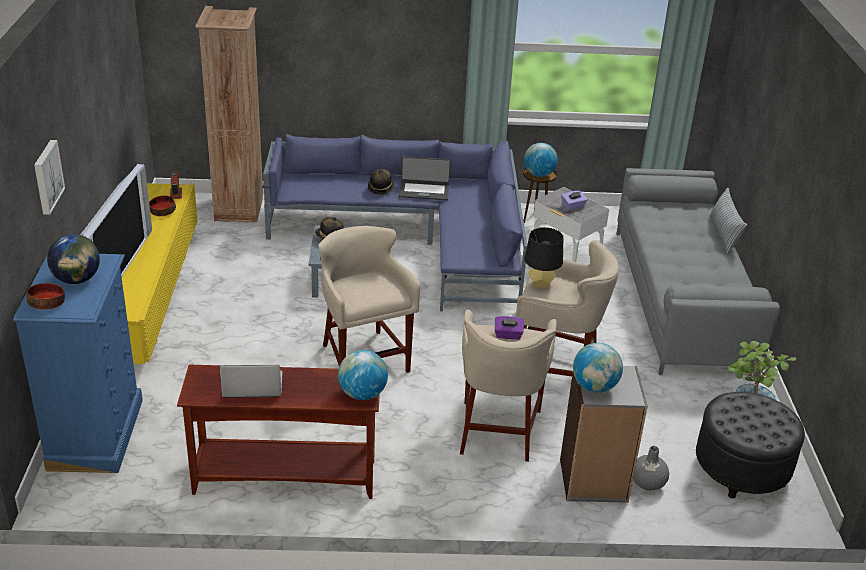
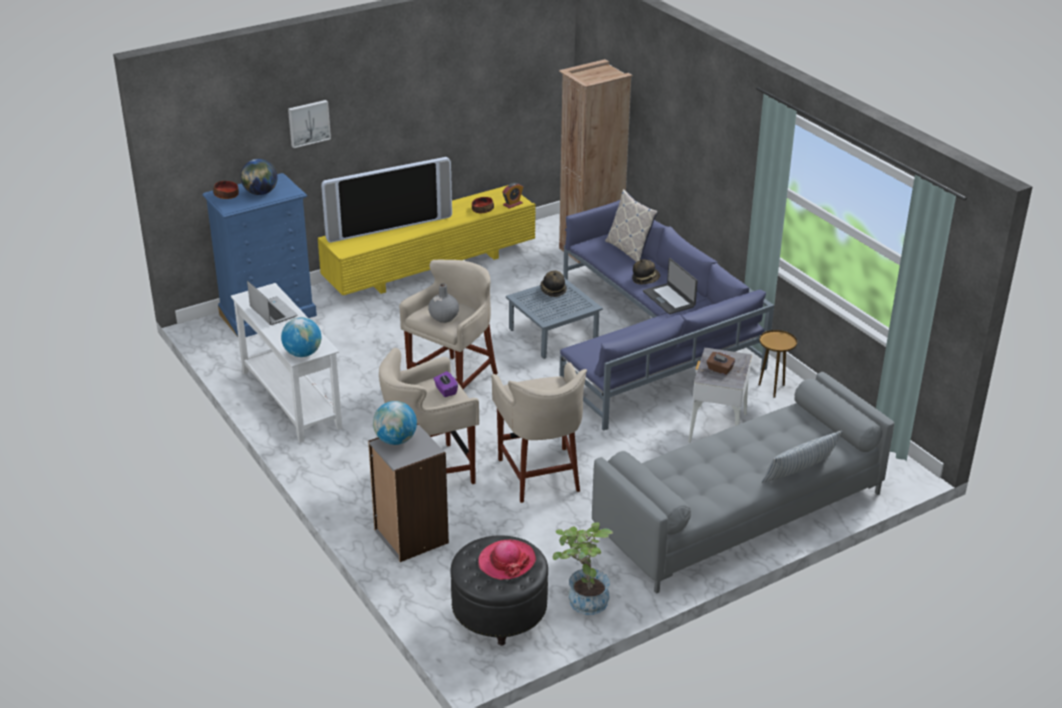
camera: 60 degrees right, 0 degrees up
brown console table [177,365,380,499] -> white console table [231,283,342,443]
globe [524,143,558,177] -> none
black table lamp [524,227,563,288] -> none
purple tissue box [561,191,587,210] -> brown tissue box [706,352,735,375]
grey vase [633,446,669,491] -> grey vase moved to [428,283,459,323]
none -> hat [478,540,536,580]
none -> pillow [605,189,658,262]

